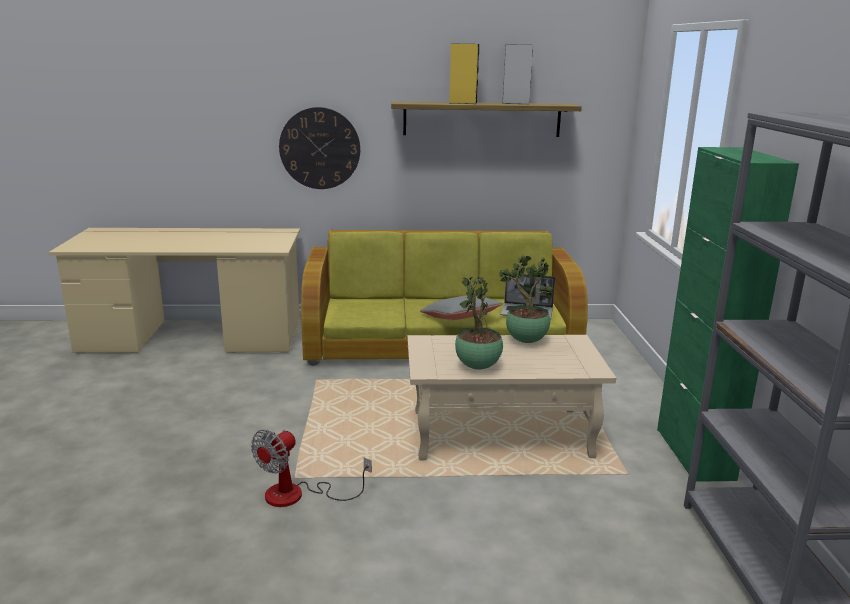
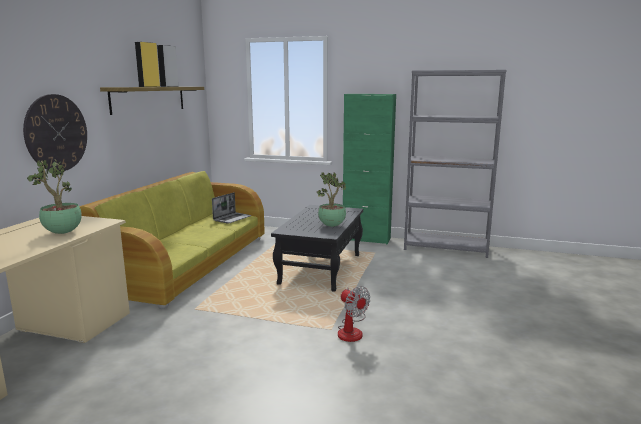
camera: 70 degrees left, 5 degrees down
beige coffee table [407,335,616,460] -> black coffee table [271,205,363,292]
grey pillow [420,295,503,320] -> none
potted plant [499,255,554,343] -> potted plant moved to [27,159,82,234]

